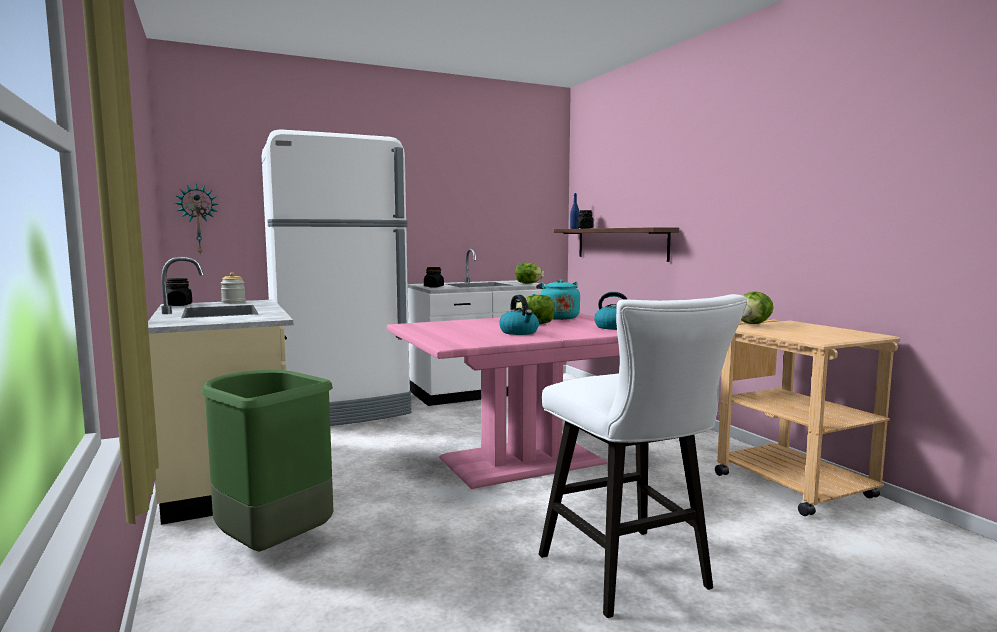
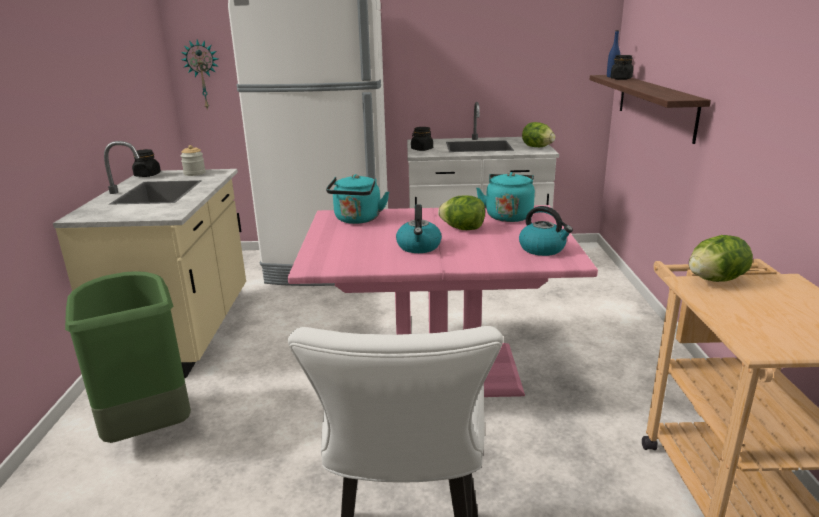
camera: 25 degrees right, 15 degrees up
none -> turquoise kettle [326,174,389,224]

